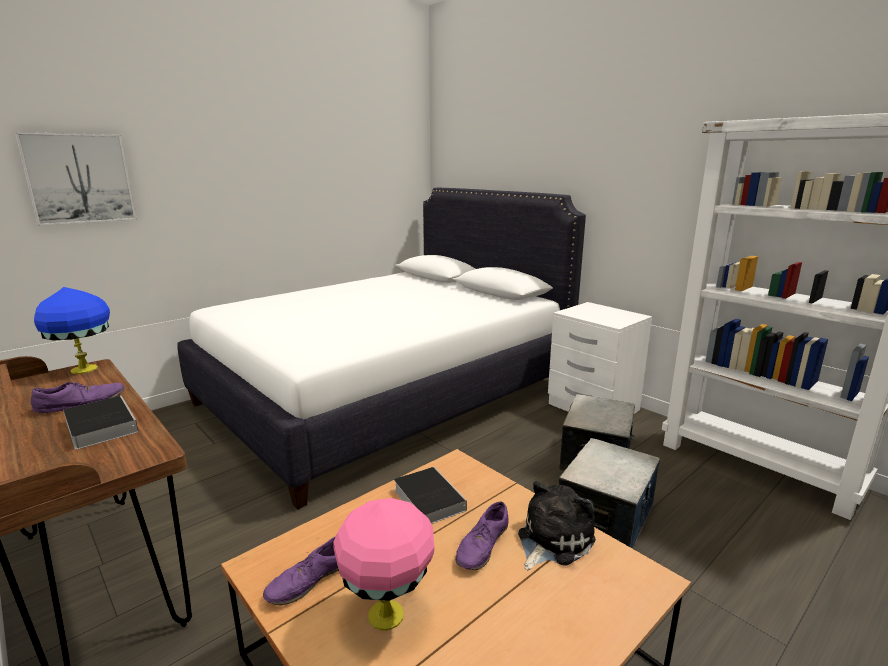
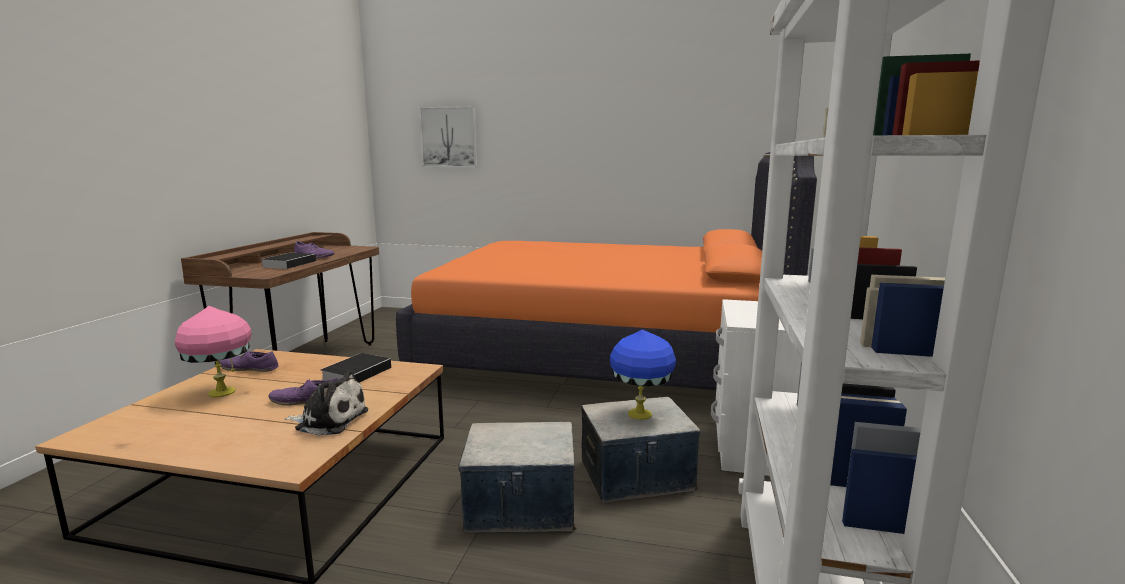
camera: 55 degrees right, 5 degrees down
blue table lamp [34,287,110,374] -> blue table lamp moved to [610,330,676,420]
white bed [178,188,586,509] -> orange bed [396,152,817,390]

